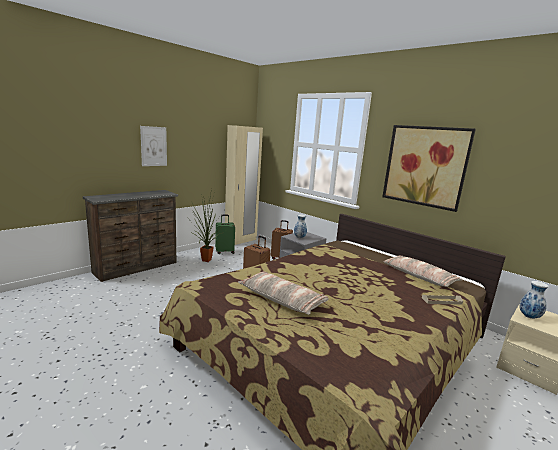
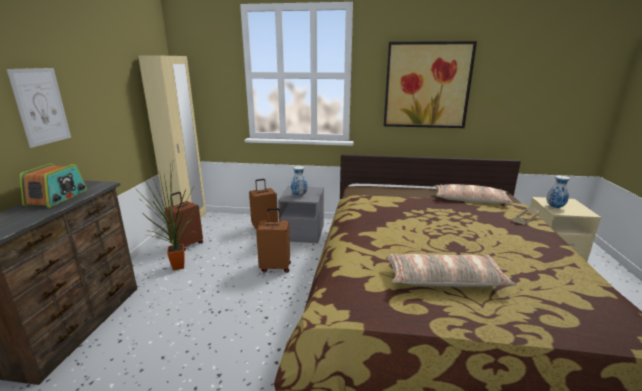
camera: 35 degrees left, 5 degrees up
green suitcase [215,215,235,254] -> brown suitcase [164,192,203,251]
none -> radio [20,163,87,208]

